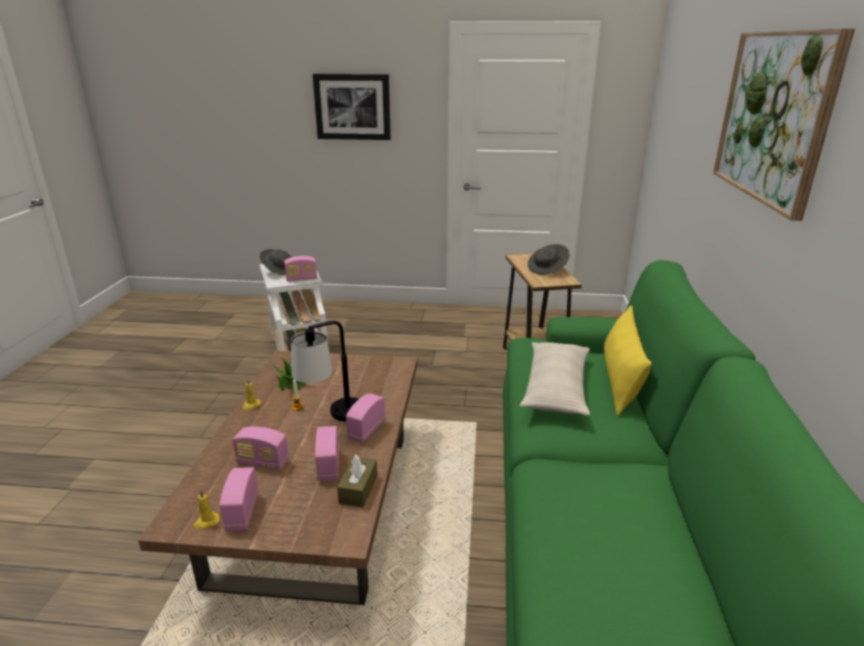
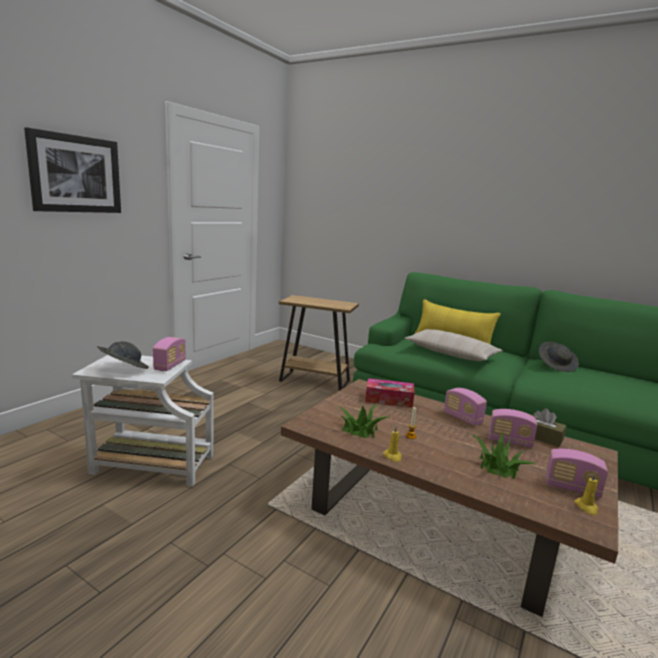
camera: 65 degrees left, 10 degrees down
radio [233,426,289,470] -> potted plant [470,431,535,479]
table lamp [291,321,359,421] -> none
grey hat [528,244,570,275] -> grey hat moved to [539,342,579,372]
picture [713,29,855,221] -> none
none -> tissue box [365,378,415,408]

